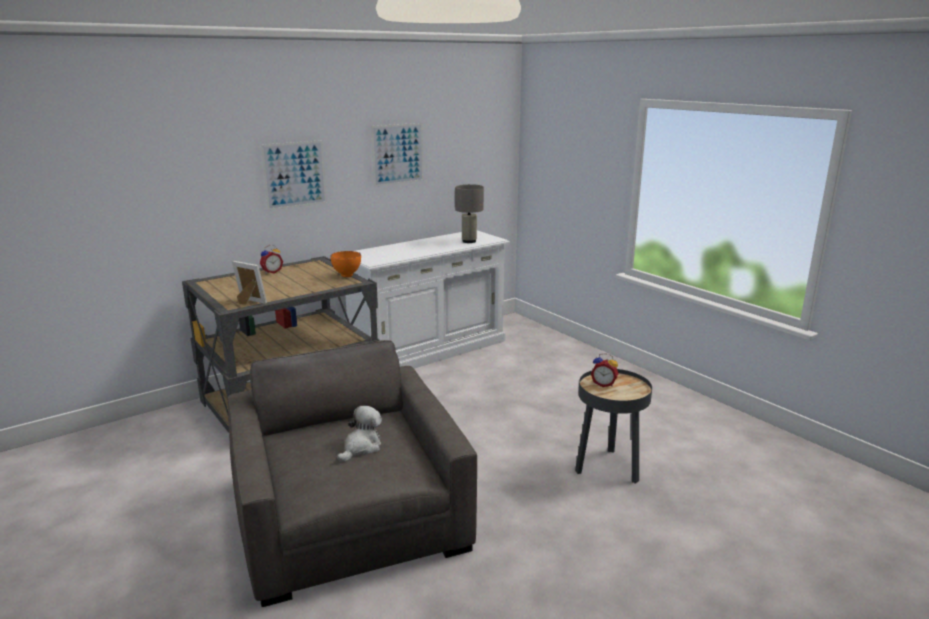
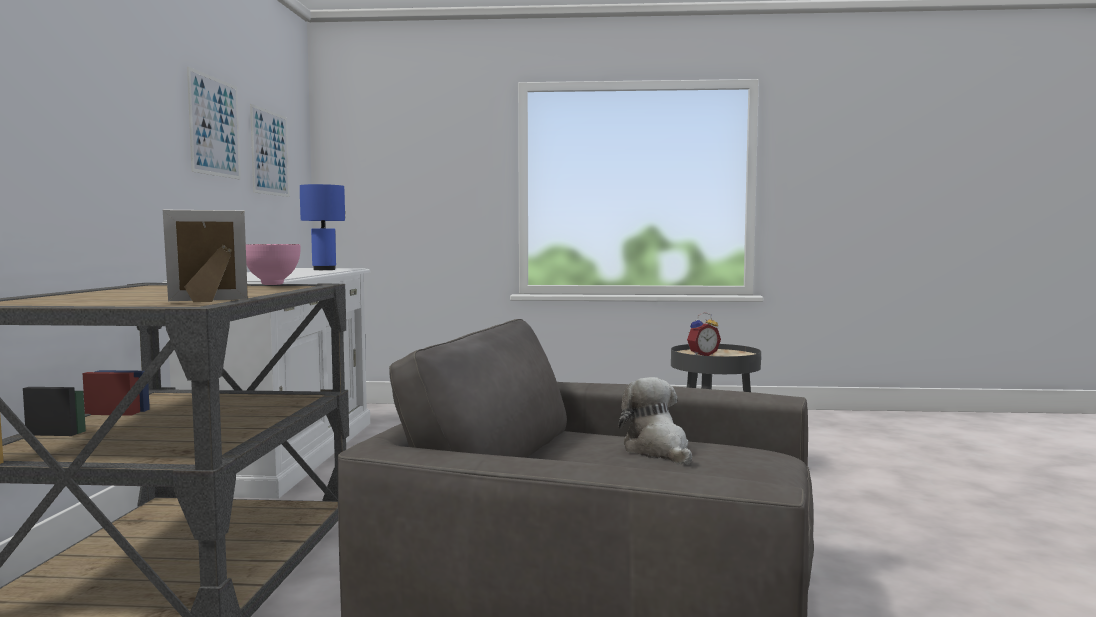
camera: 50 degrees left, 15 degrees down
alarm clock [260,245,283,274] -> none
picture [261,140,327,211] -> picture moved to [250,104,289,197]
orange bowl [330,251,361,277] -> pink bowl [246,244,300,285]
grey table lamp [455,184,484,243] -> blue table lamp [300,184,345,270]

